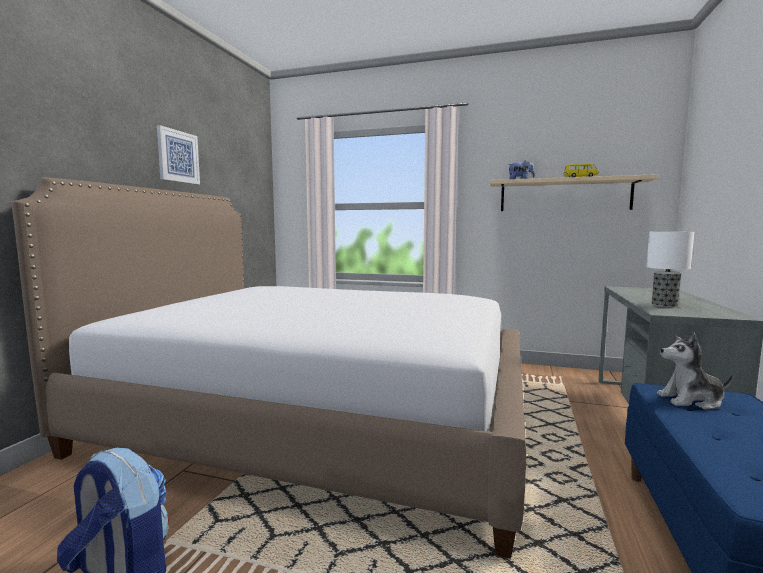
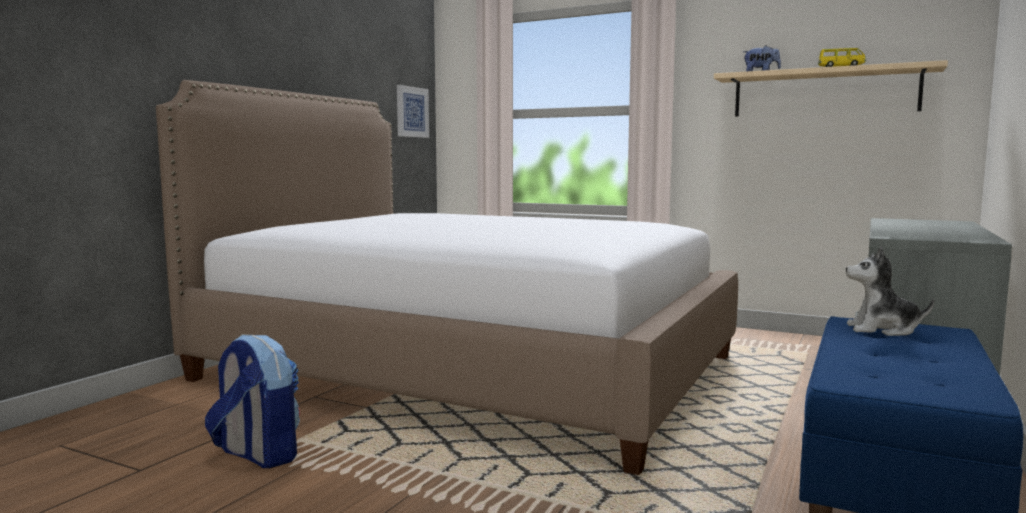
camera: 10 degrees right, 0 degrees up
picture [157,125,200,185] -> picture moved to [397,85,429,138]
table lamp [646,232,694,308] -> none

